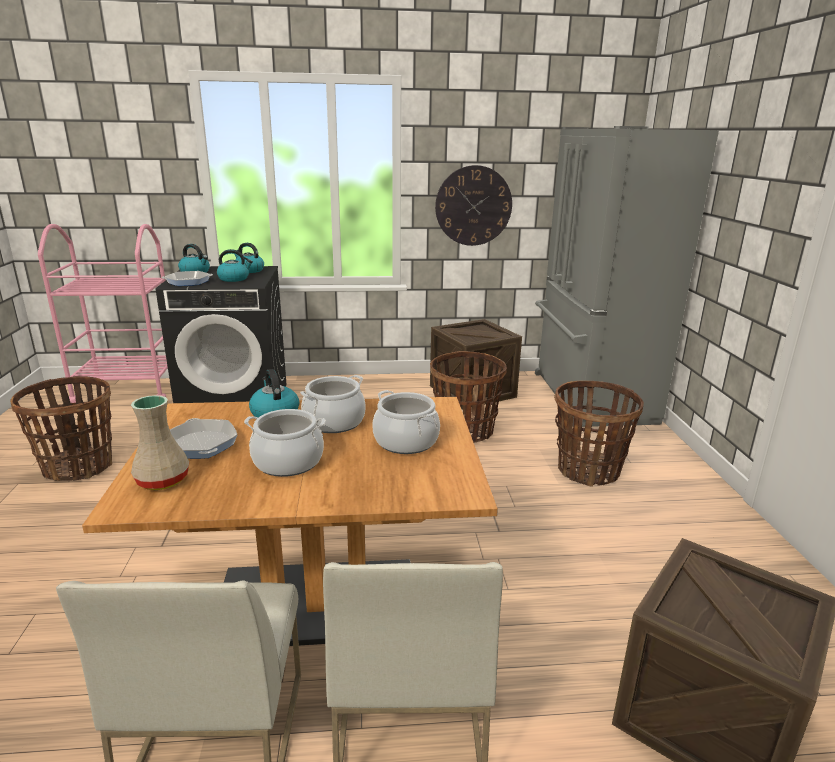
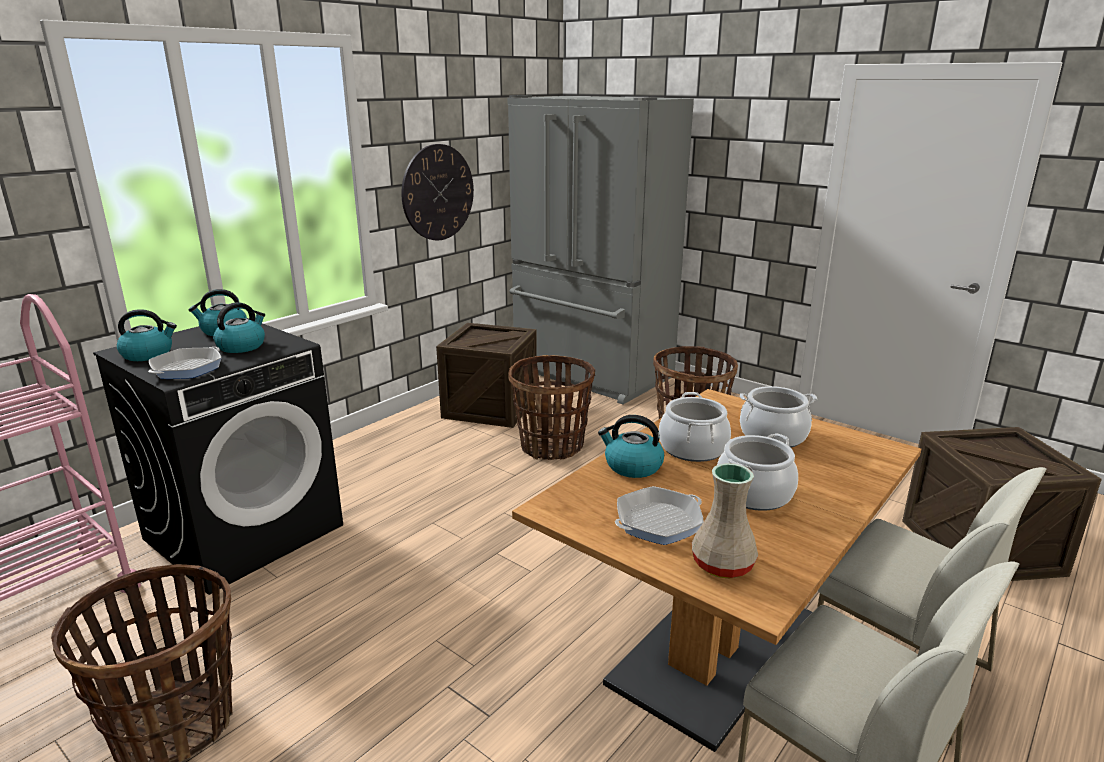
camera: 45 degrees left, 0 degrees up
frying pan [170,418,237,459] -> frying pan turned 135 degrees clockwise [615,486,704,545]

